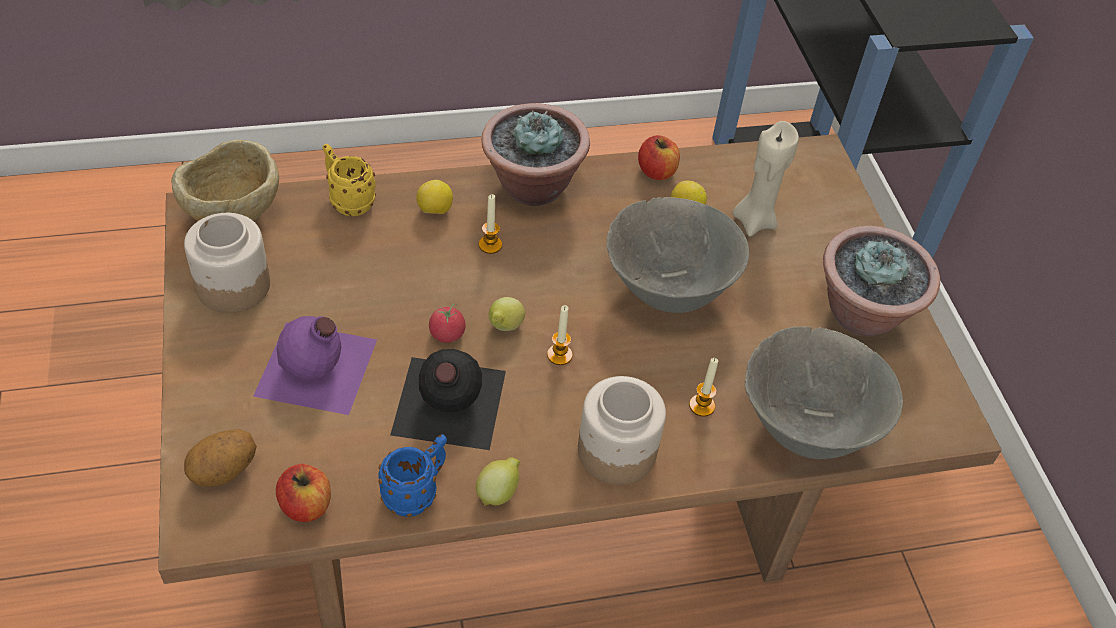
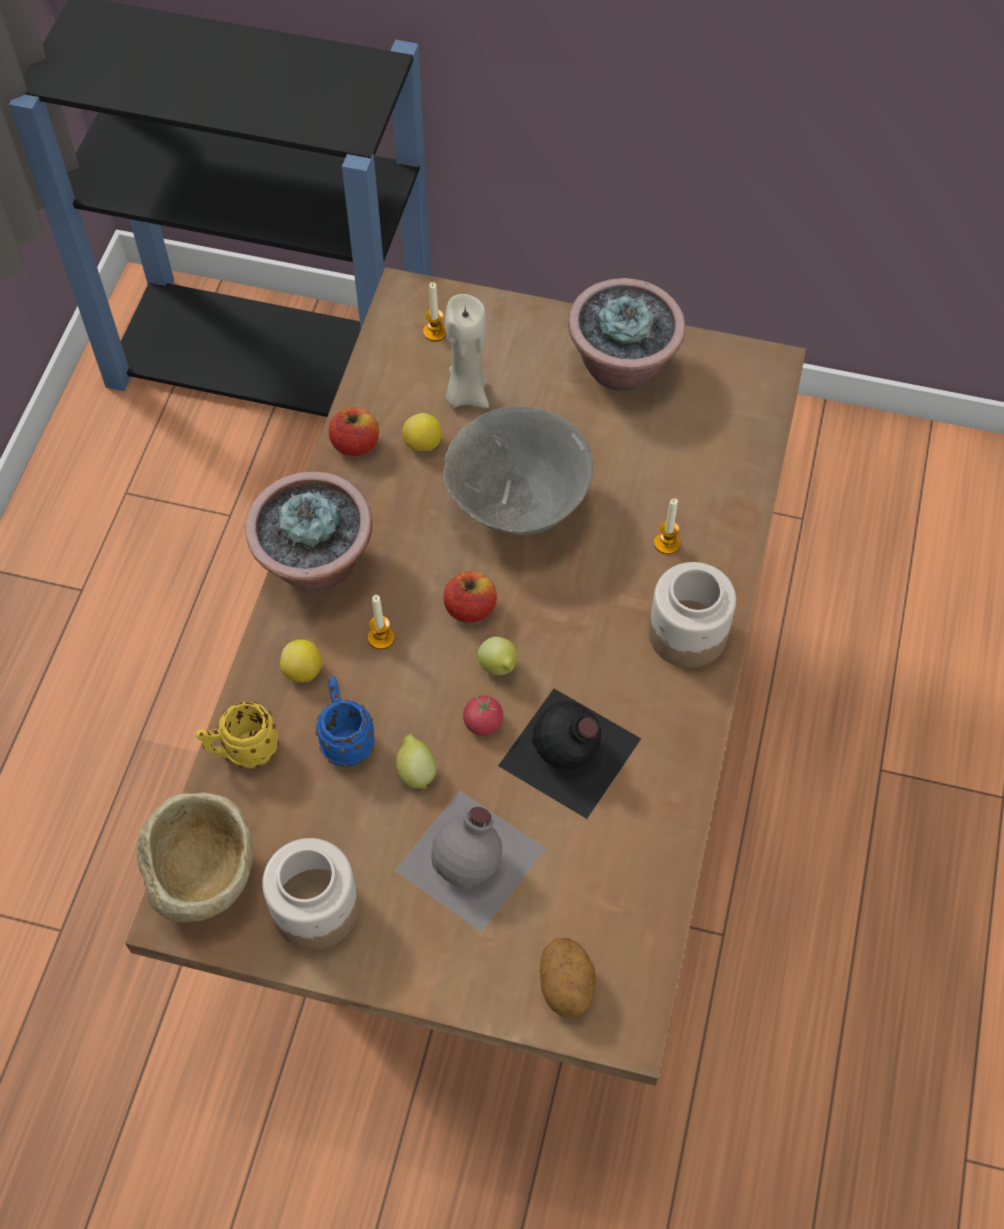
camera: 60 degrees left, 10 degrees up
purple bottle [253,316,377,415] -> grey bottle [395,790,546,932]
apple [276,464,331,522] -> apple moved to [443,571,497,623]
blue mug [378,434,447,517] -> blue mug moved to [316,676,374,767]
lemon [476,457,520,506] -> lemon moved to [396,734,437,789]
candle [547,305,573,365] -> candle moved to [423,282,446,341]
grey bowl [745,326,903,459] -> none

